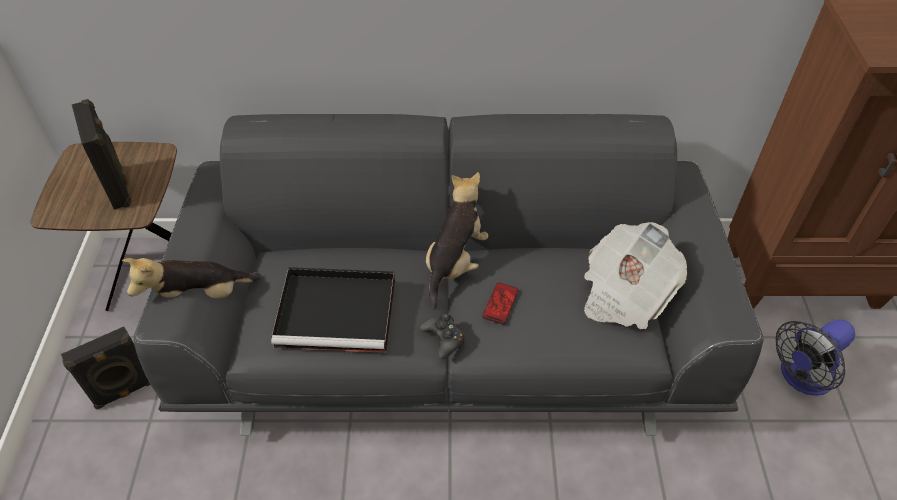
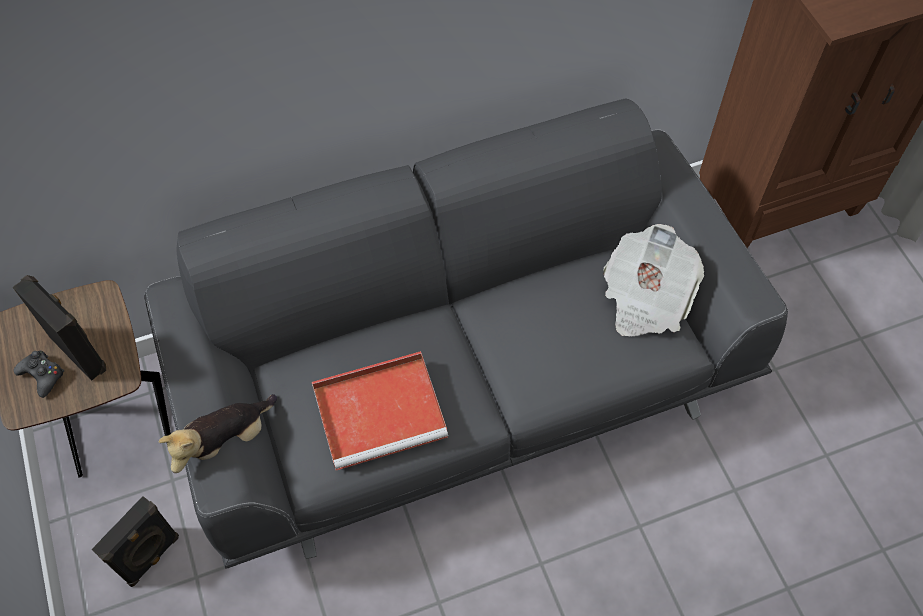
camera: 20 degrees left, 10 degrees up
black tray [271,267,395,353] -> red tray [312,351,448,470]
black game controller [420,314,465,359] -> black game controller moved to [14,350,65,398]
plush toy [426,172,488,309] -> none
phone [482,282,519,324] -> none
fan [776,319,855,396] -> none

